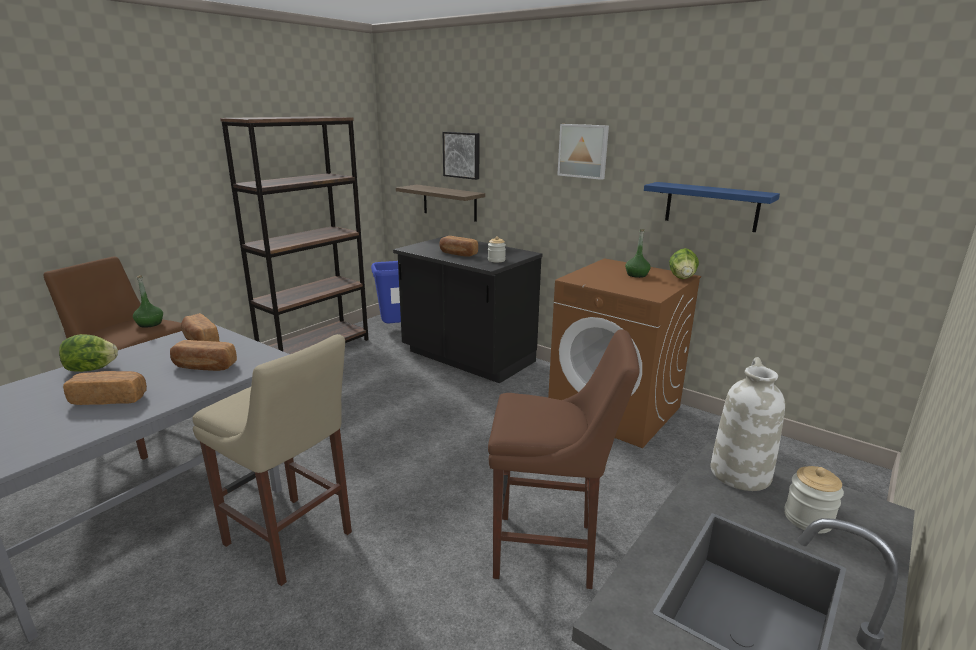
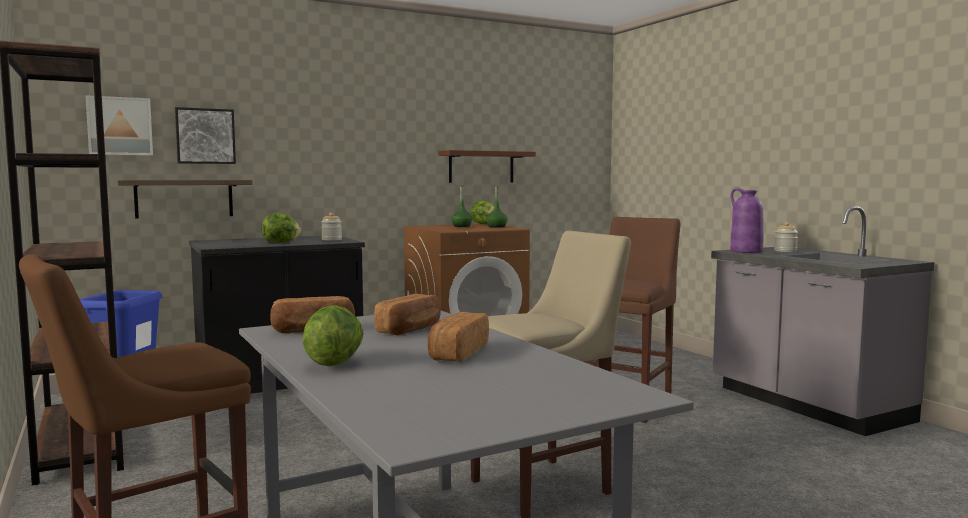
camera: 65 degrees left, 15 degrees down
green bottle [133,275,163,328] -> green bottle moved to [486,185,508,228]
bread [439,236,478,257] -> lettuce [262,213,301,243]
picture [557,124,609,180] -> picture moved to [85,95,153,156]
blue shelf [644,182,780,232] -> brown shelf [438,150,536,183]
white vase [711,357,785,491] -> purple vase [730,188,764,253]

